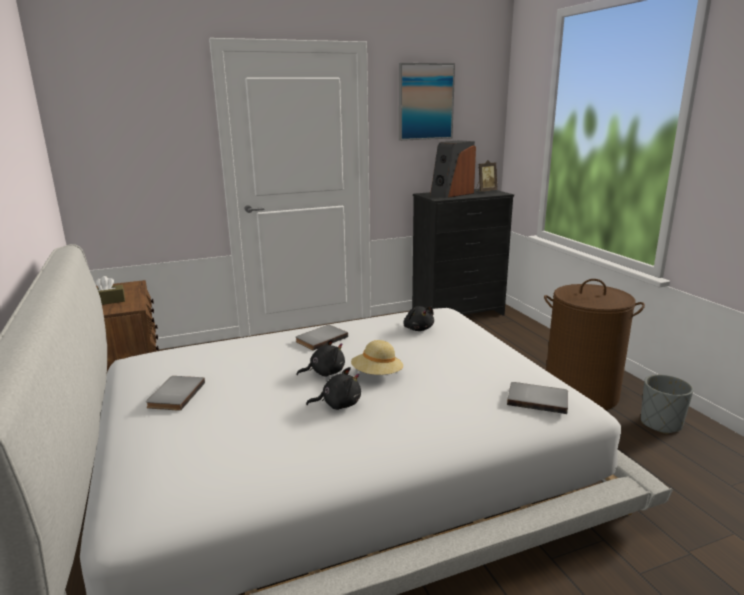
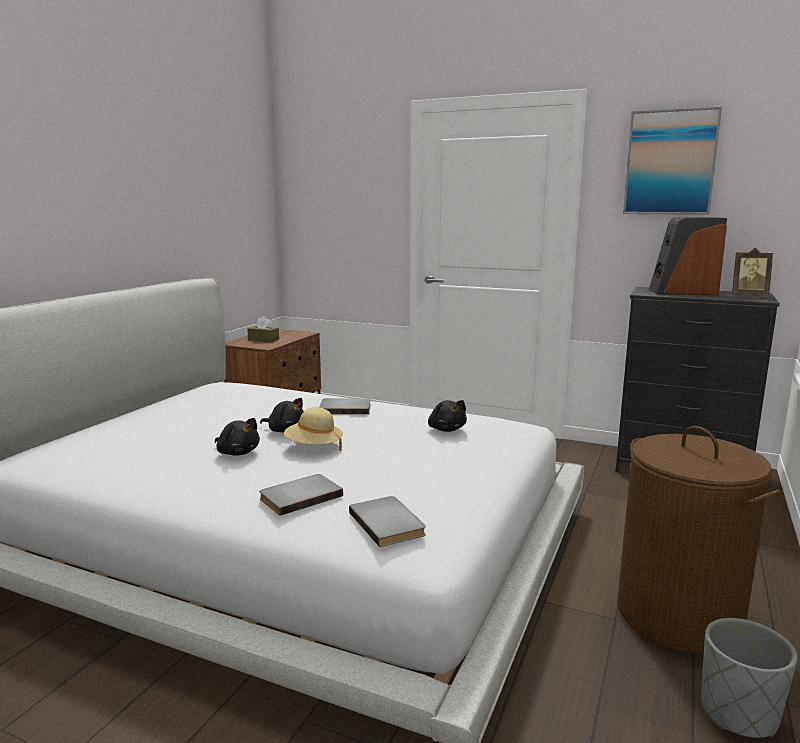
camera: 45 degrees right, 5 degrees down
grey book [146,376,205,411] -> grey book moved to [259,474,343,516]
black plush toy [403,306,434,331] -> black plush toy turned 45 degrees counterclockwise [428,400,467,432]

